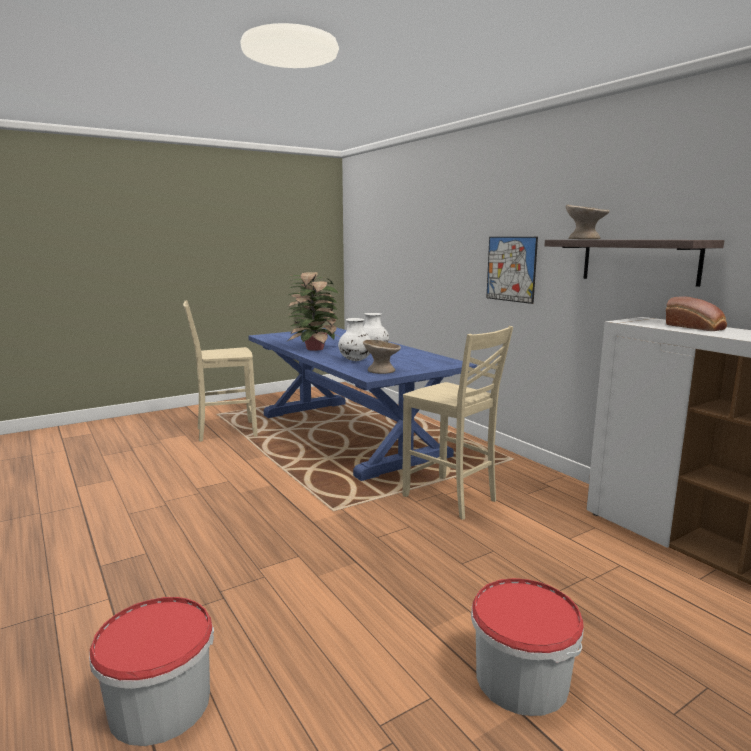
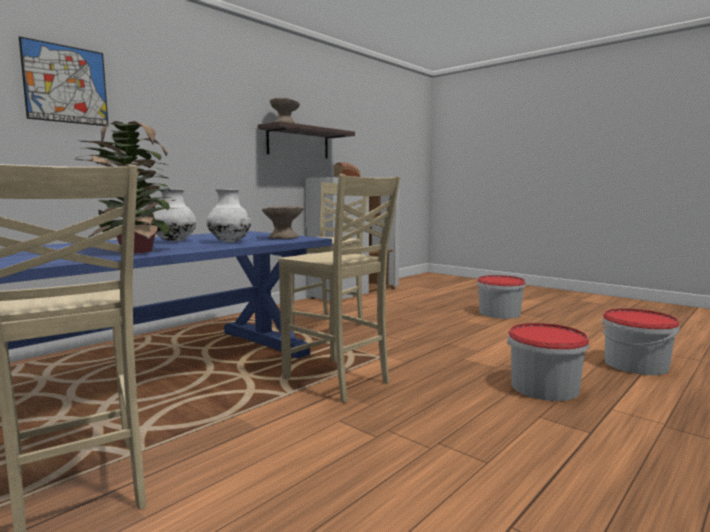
camera: 105 degrees left, 5 degrees down
picture [486,237,538,304] -> picture moved to [19,36,109,126]
none -> beige chair [278,174,400,403]
none -> bucket [507,323,589,401]

